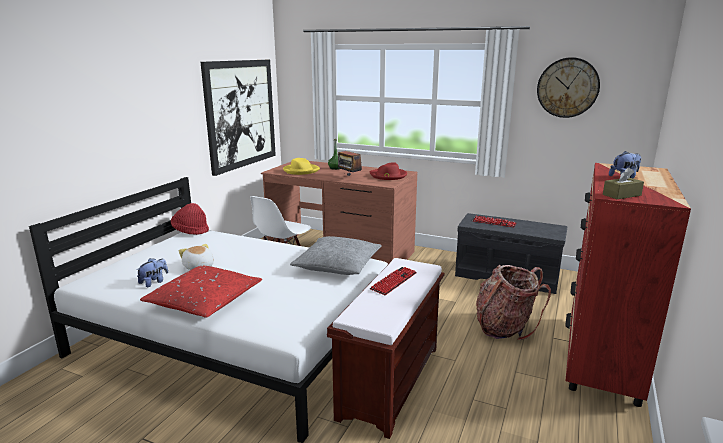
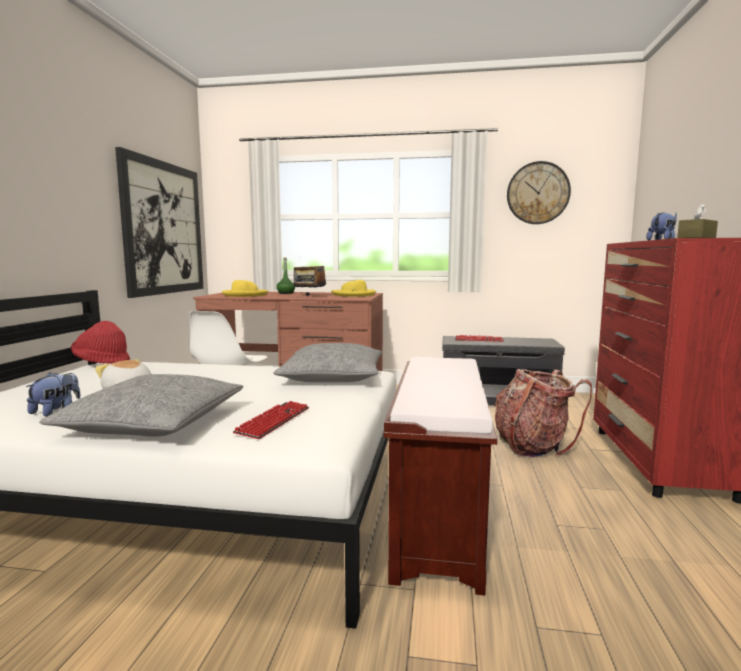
camera: 15 degrees left, 10 degrees down
red pillow [140,266,262,318] -> grey pillow [39,374,243,437]
red hat [370,162,407,180] -> yellow hat [331,280,376,297]
keyboard [370,267,417,295] -> keyboard moved to [233,401,309,439]

